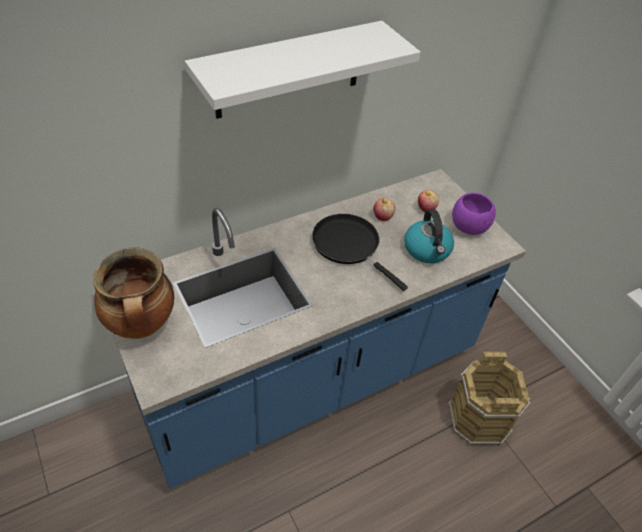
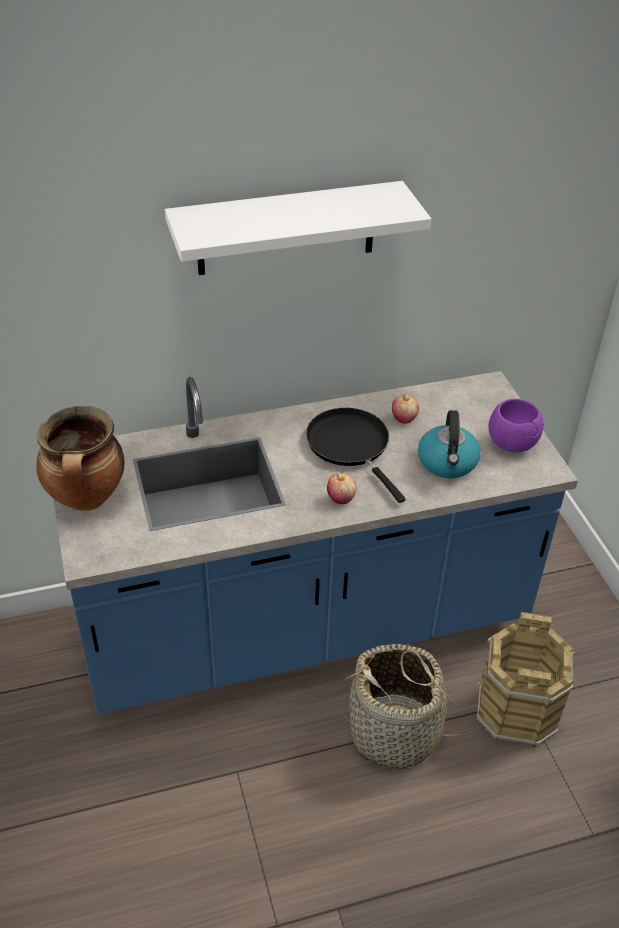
camera: 15 degrees right, 5 degrees down
apple [418,190,439,212] -> apple moved to [327,473,357,504]
none -> basket [339,644,468,770]

